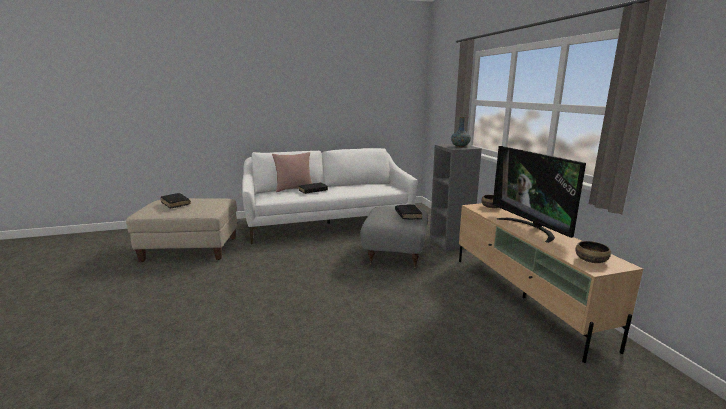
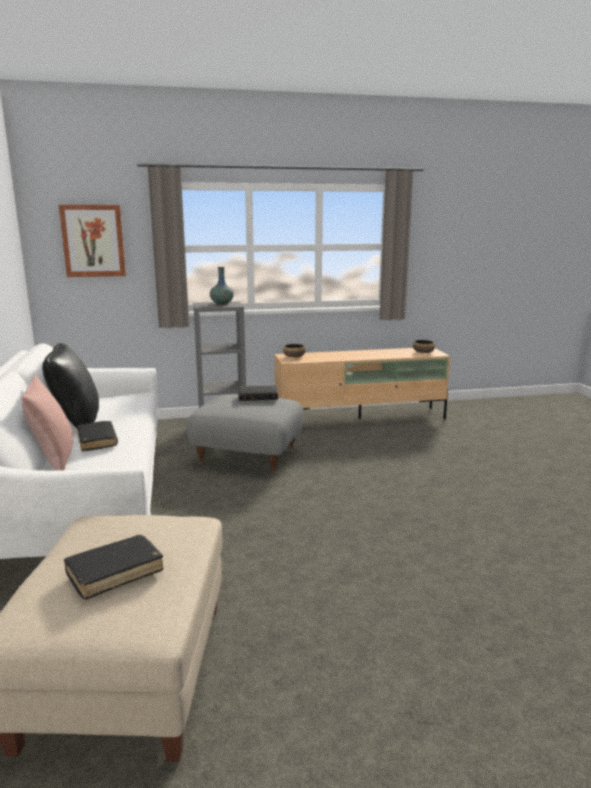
camera: 85 degrees left, 0 degrees up
television [493,146,586,243] -> none
none -> black pillow [42,343,99,428]
none -> picture [59,205,126,277]

